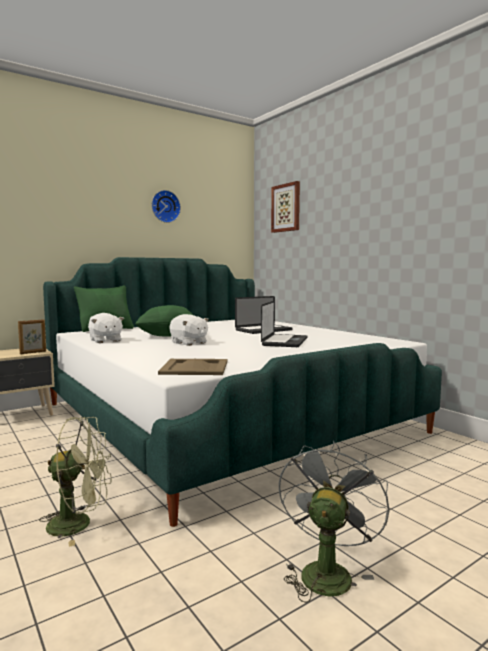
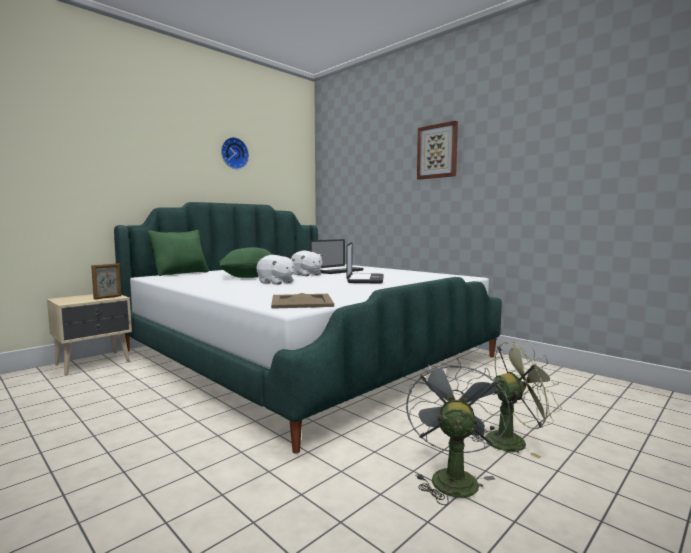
camera: 10 degrees left, 0 degrees up
green fan [39,417,111,547] -> green fan moved to [472,341,562,459]
white plush toy [88,313,124,343] -> white plush toy moved to [291,251,323,276]
picture [271,181,300,233] -> picture moved to [417,121,458,180]

